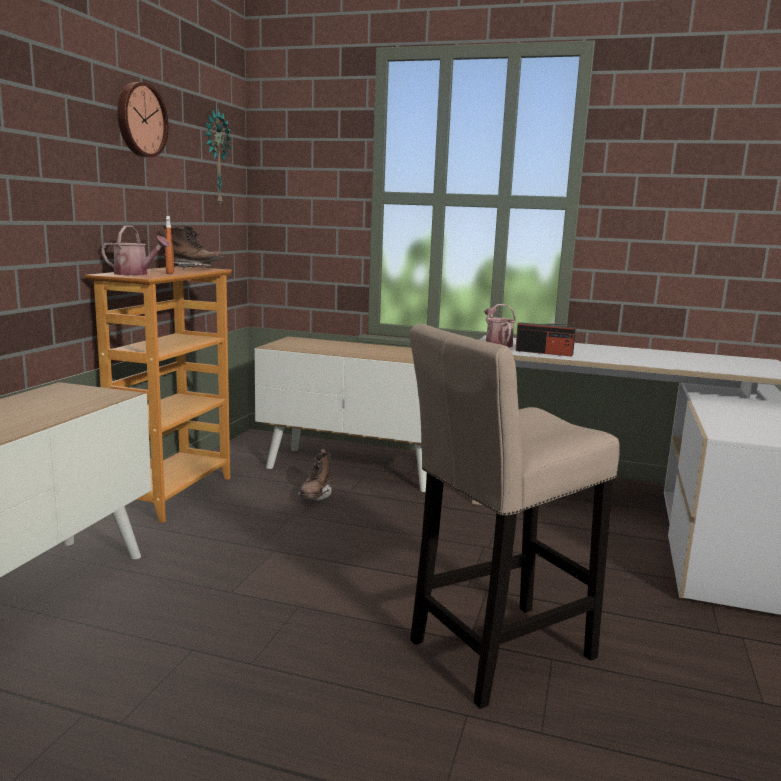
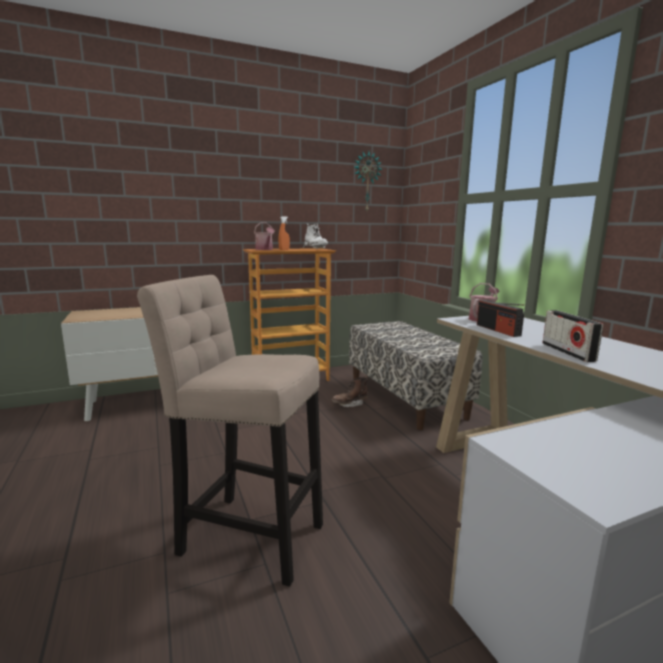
camera: 50 degrees right, 0 degrees up
wall clock [117,82,169,157] -> none
brown boot [163,225,225,268] -> white boot [303,224,328,249]
cabinet [255,337,427,492] -> bench [349,321,482,430]
none -> radio [543,310,603,362]

